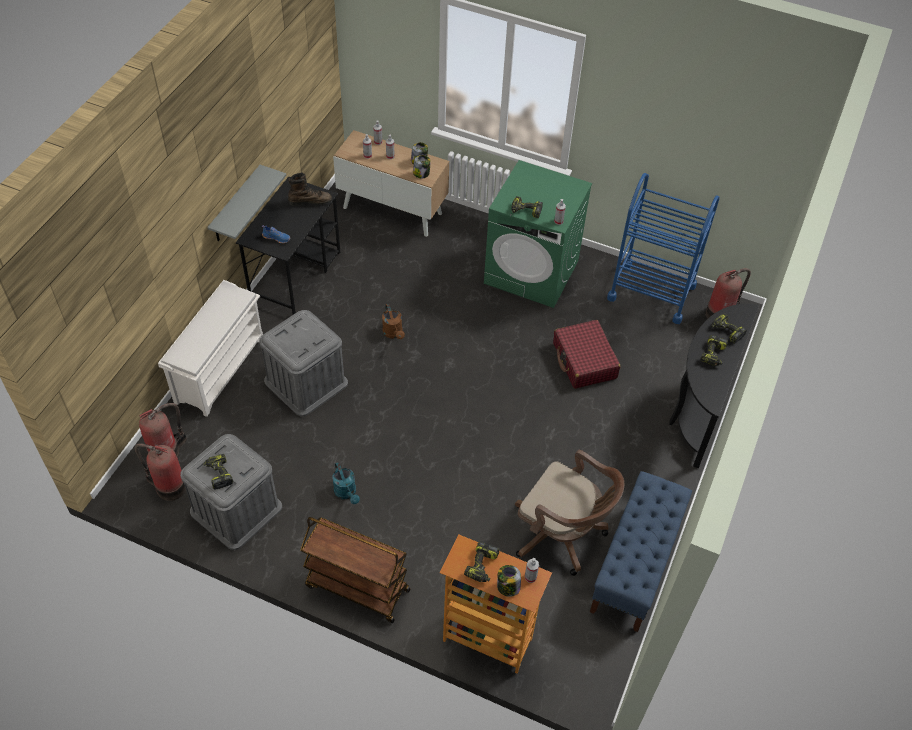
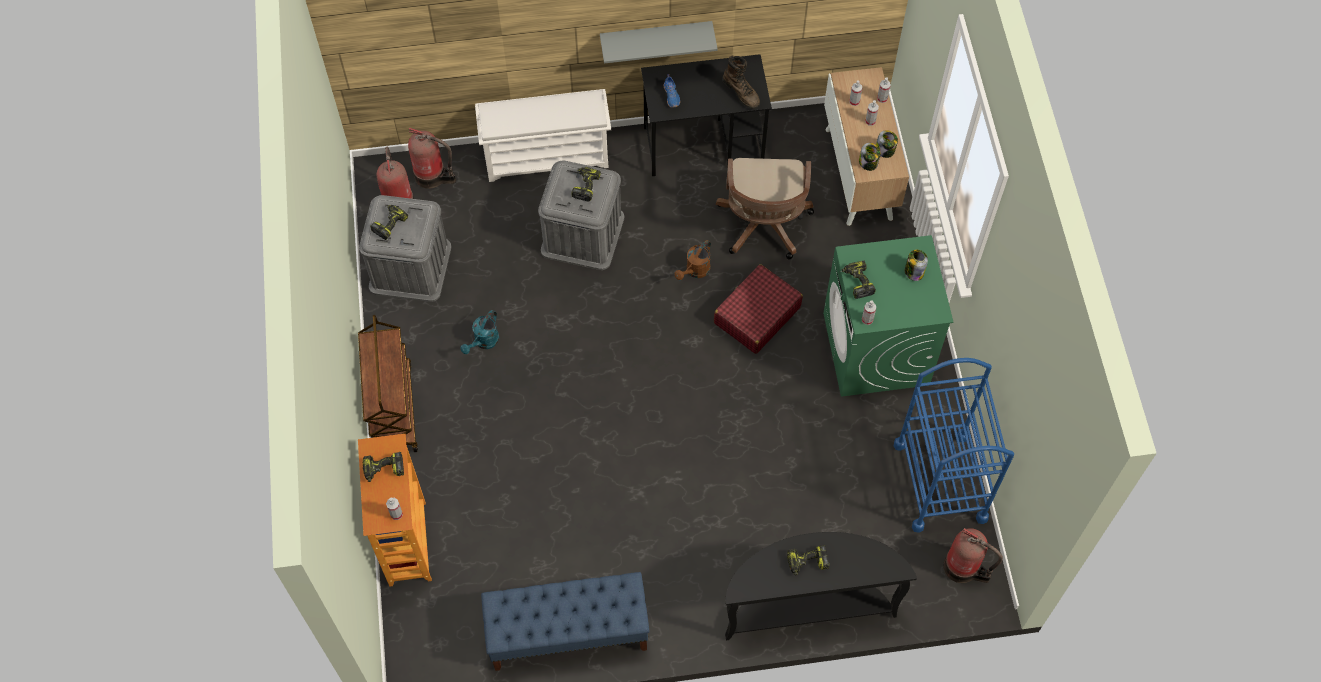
camera: 60 degrees right, 10 degrees up
jar [497,565,521,597] -> jar moved to [905,250,928,281]
brown office chair [515,450,625,576] -> brown office chair moved to [716,158,814,260]
red suitcase [553,320,620,389] -> red suitcase moved to [714,264,803,354]
power drill [711,313,747,344] -> power drill moved to [571,167,601,202]

